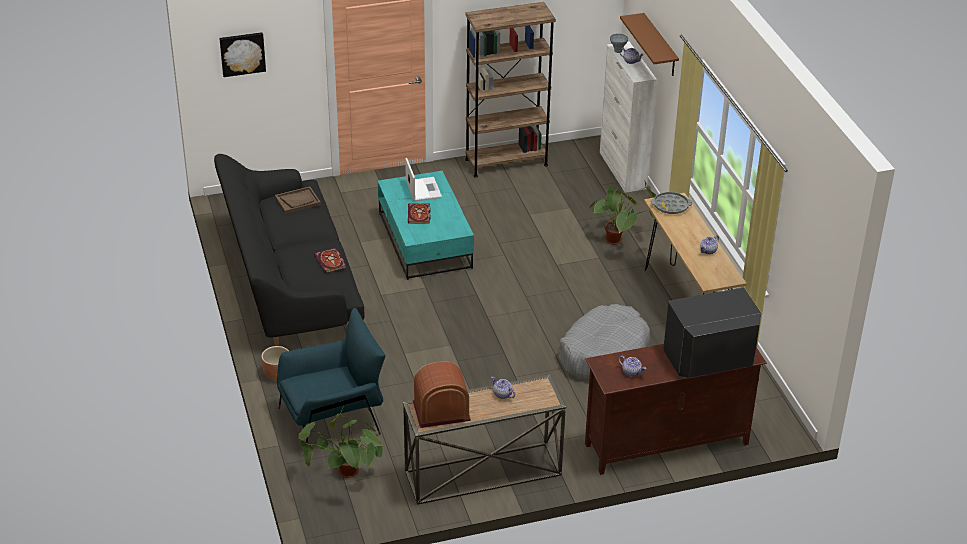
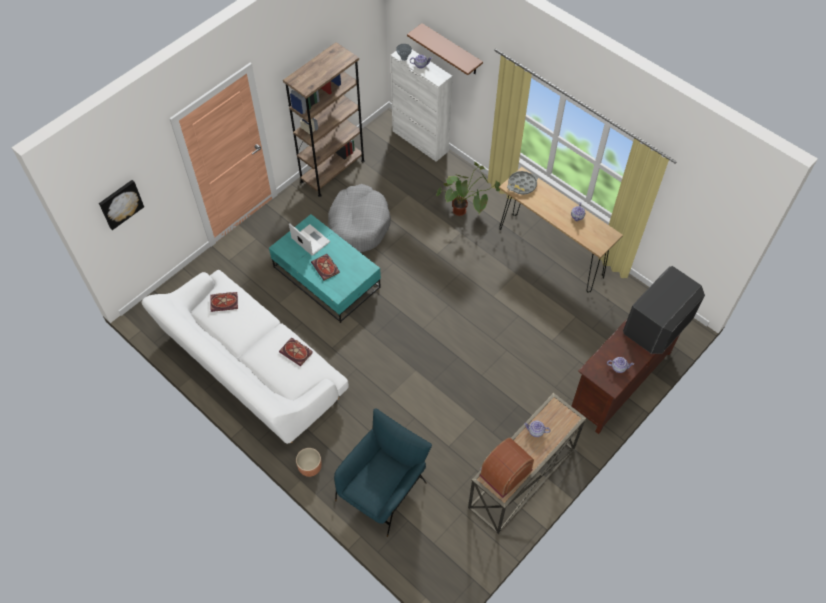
camera: 30 degrees left, 20 degrees up
black sofa [214,154,365,346] -> white sofa [141,270,349,444]
brown tray [275,186,321,214] -> book [210,292,238,312]
potted plant [298,406,383,478] -> none
grey dog bed [558,304,650,379] -> grey dog bed moved to [328,184,391,253]

